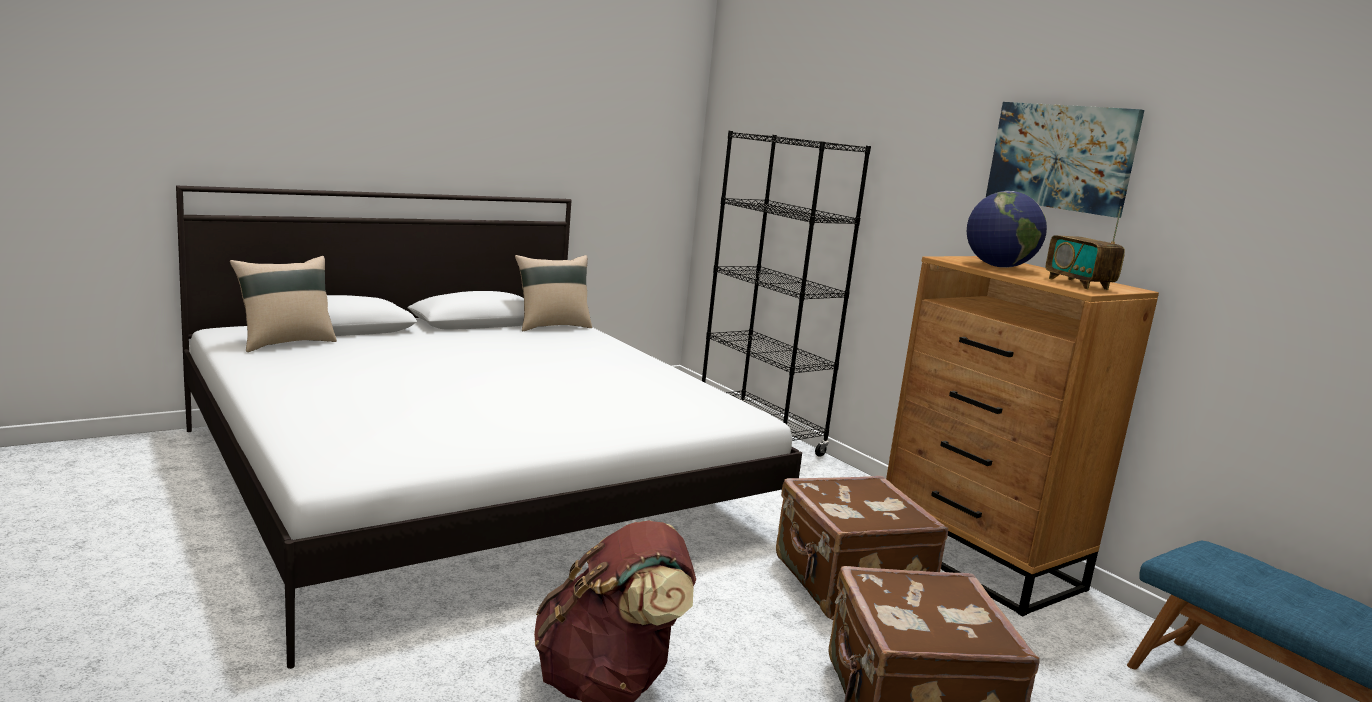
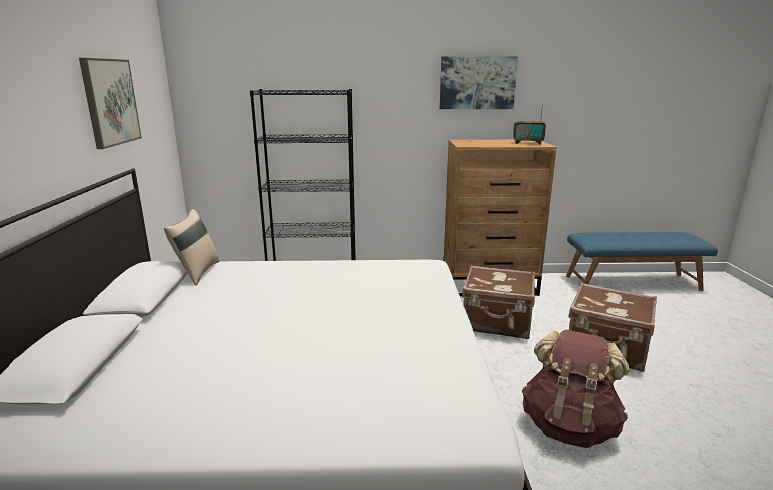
camera: 55 degrees left, 5 degrees up
beige pillow [230,256,337,352] -> none
globe [967,191,1047,268] -> none
none -> picture [79,58,142,149]

